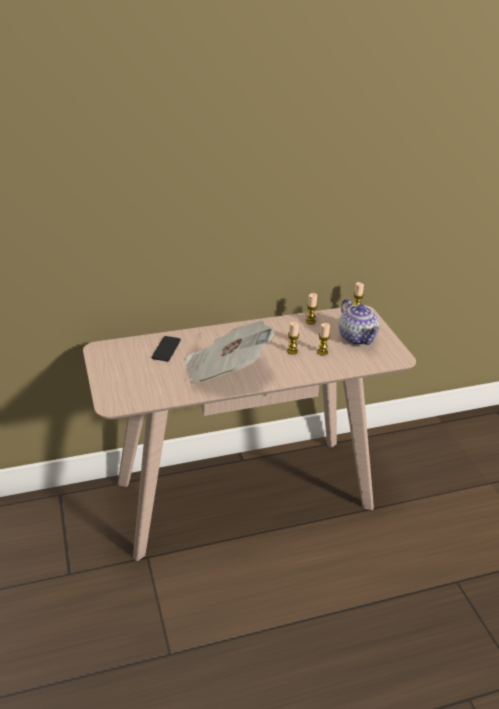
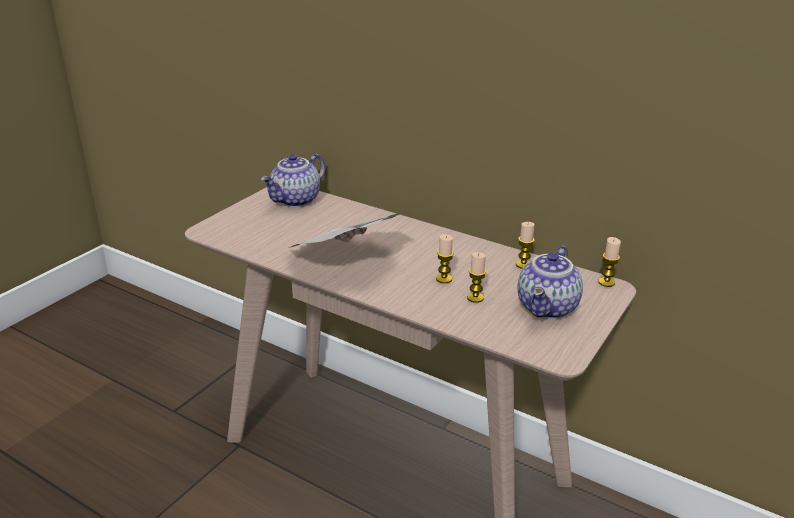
camera: 50 degrees right, 5 degrees down
phone [152,336,181,361] -> none
none -> teapot [261,154,325,207]

